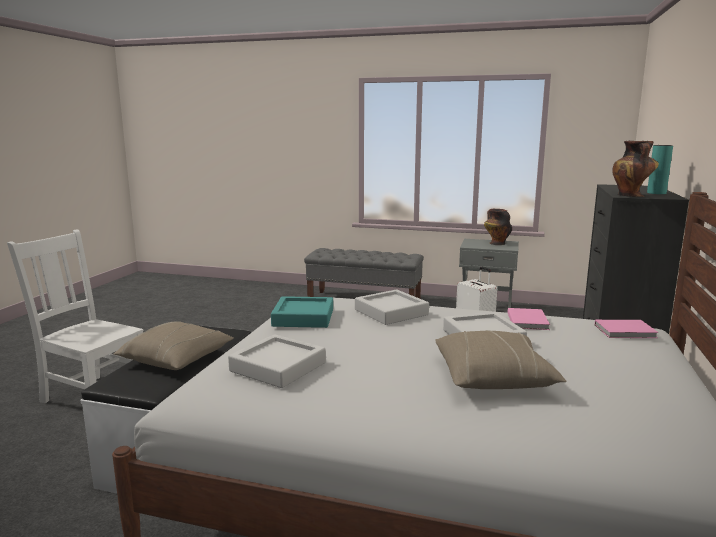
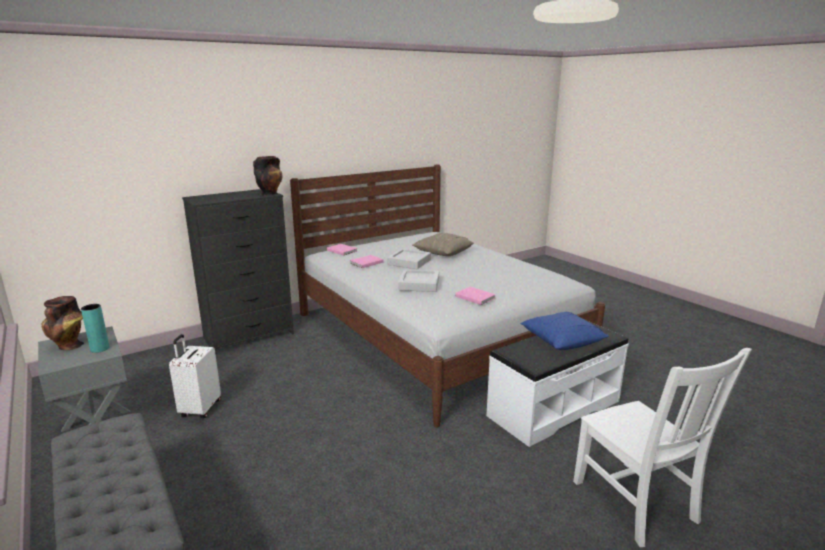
camera: 140 degrees left, 5 degrees up
beige pillow [114,321,234,370] -> blue pillow [520,312,609,350]
grey tray [228,334,326,388] -> none
turquoise tray [271,296,333,328] -> pink book [455,287,496,305]
turquoise vase [647,145,673,194] -> turquoise vase moved to [81,304,110,353]

